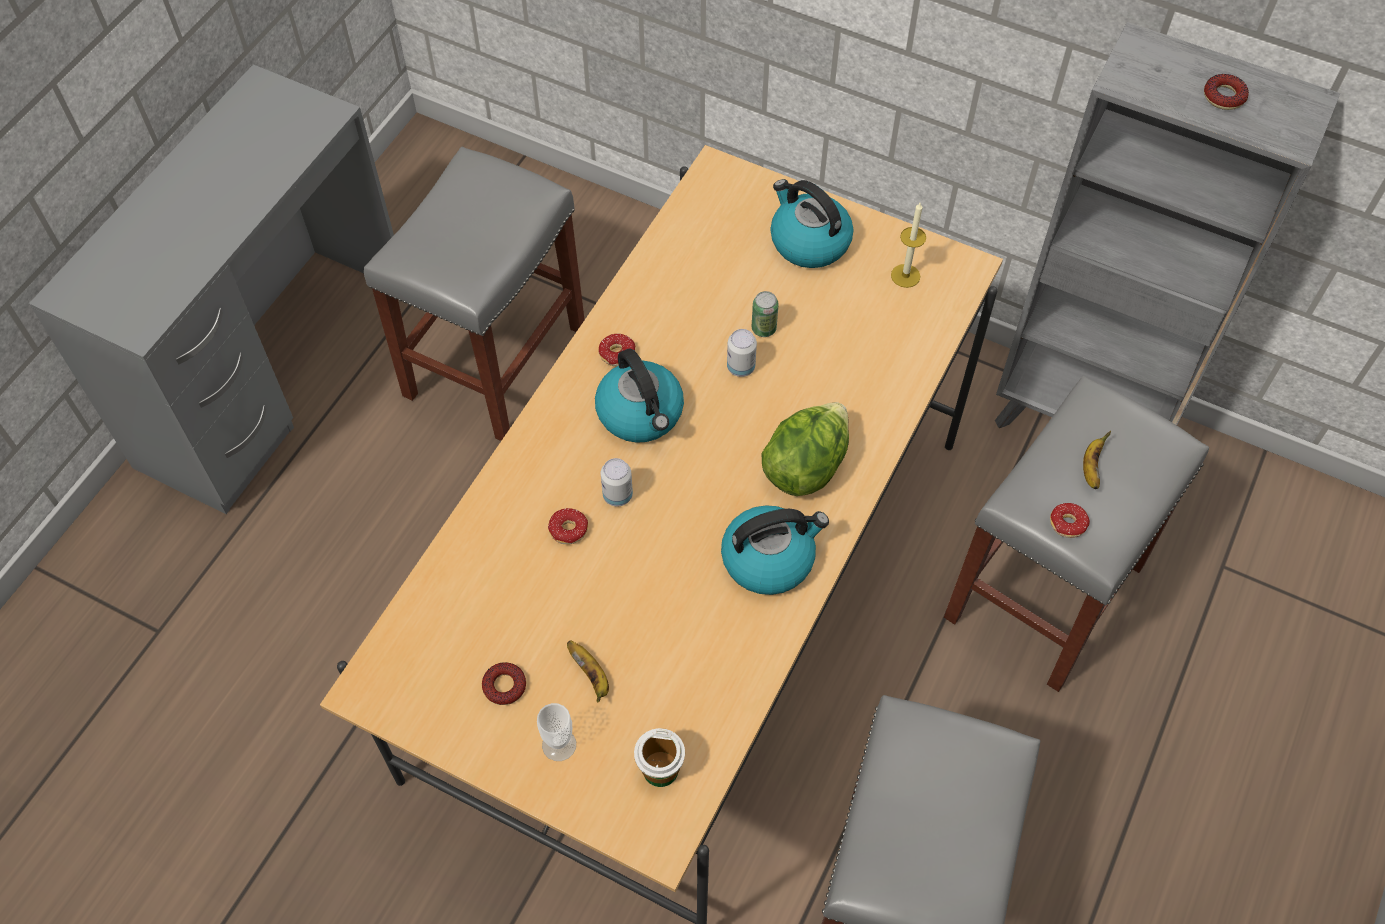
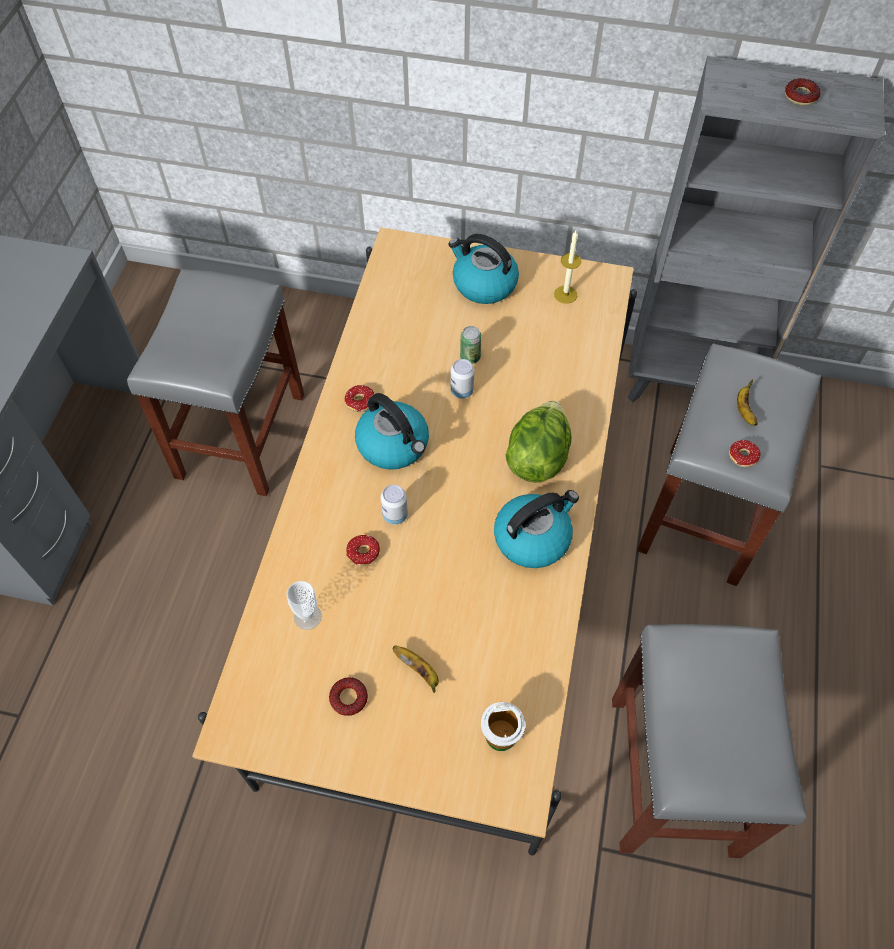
camera: 15 degrees left, 0 degrees up
cup [537,703,576,761] -> cup moved to [286,581,322,630]

